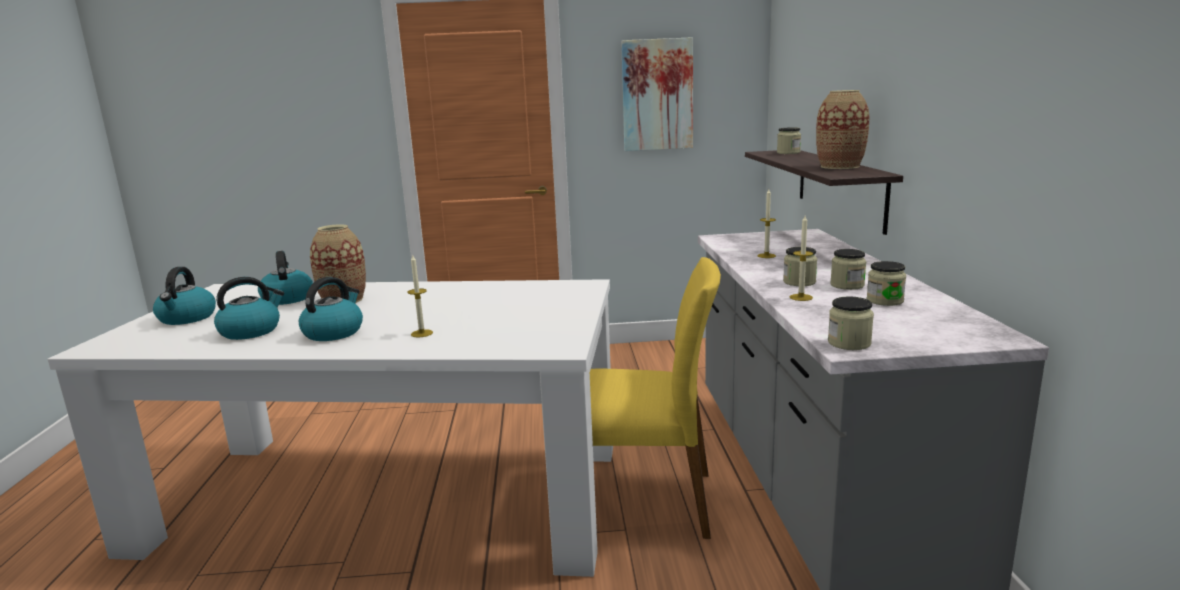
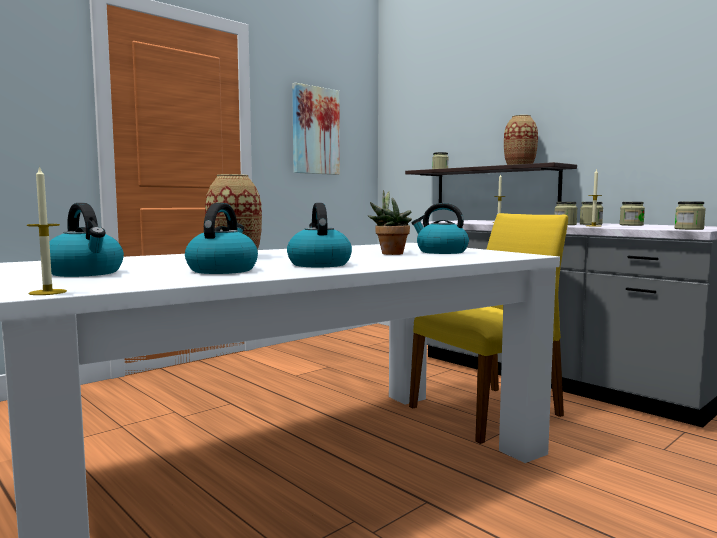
camera: 40 degrees left, 10 degrees down
kettle [258,251,313,305] -> kettle moved to [412,203,469,254]
candle [407,255,433,338] -> candle moved to [27,165,67,295]
none -> potted plant [368,190,412,255]

